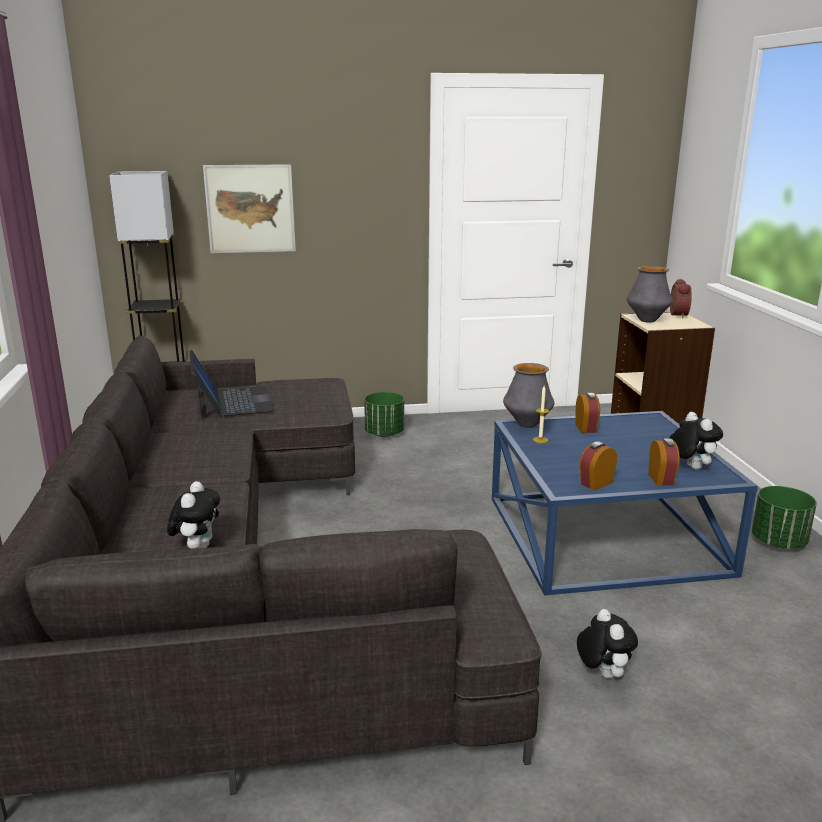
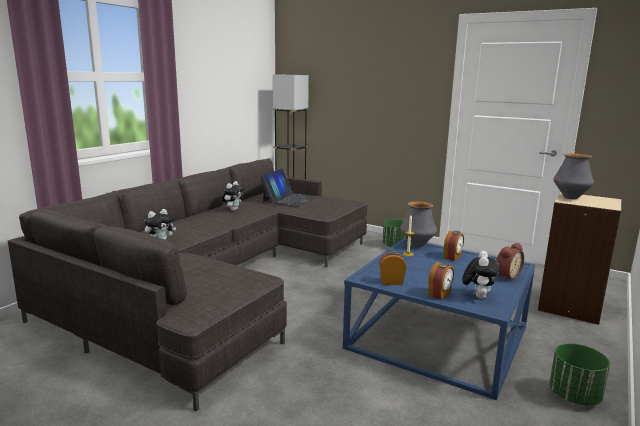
camera: 40 degrees right, 5 degrees down
picture [203,164,296,253] -> none
plush toy [577,609,638,679] -> plush toy moved to [221,181,244,211]
alarm clock [670,279,692,318] -> alarm clock moved to [496,243,524,281]

